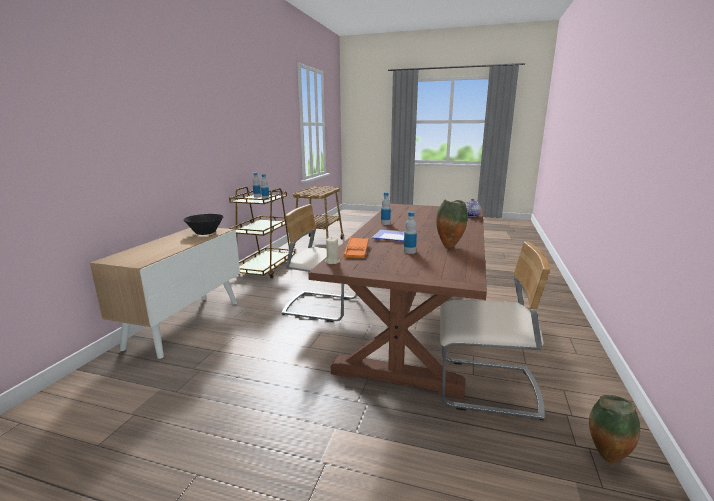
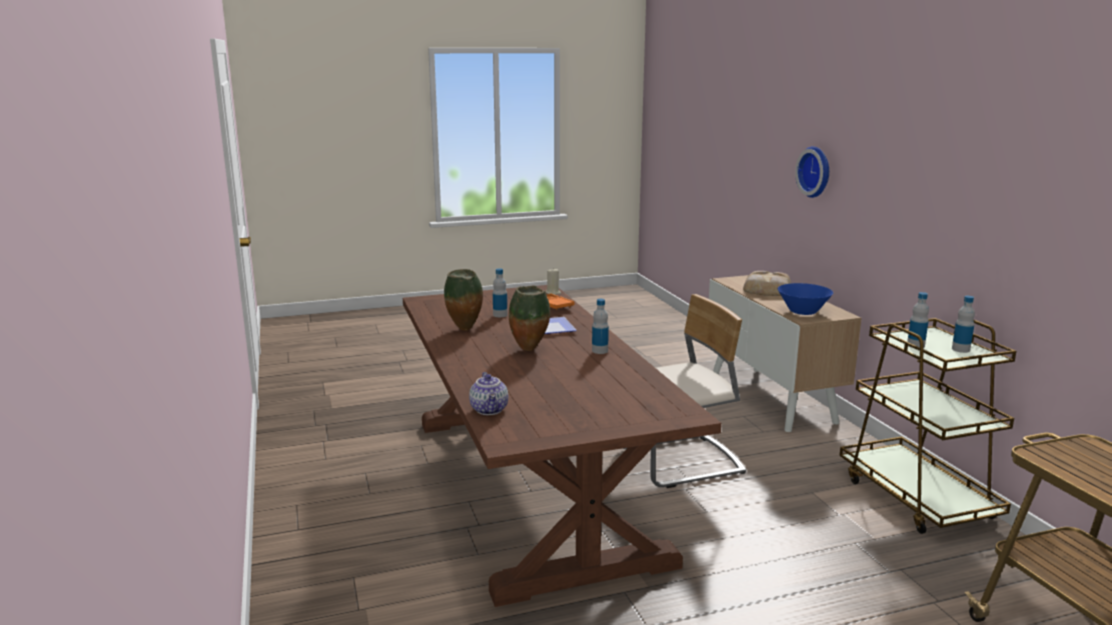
camera: 145 degrees right, 0 degrees up
black bowl [183,214,224,235] -> blue bowl [778,283,833,315]
beige chair [440,241,550,420] -> none
vase [589,395,640,463] -> vase moved to [509,285,550,351]
none -> bread [743,271,791,296]
none -> wall clock [795,146,829,198]

